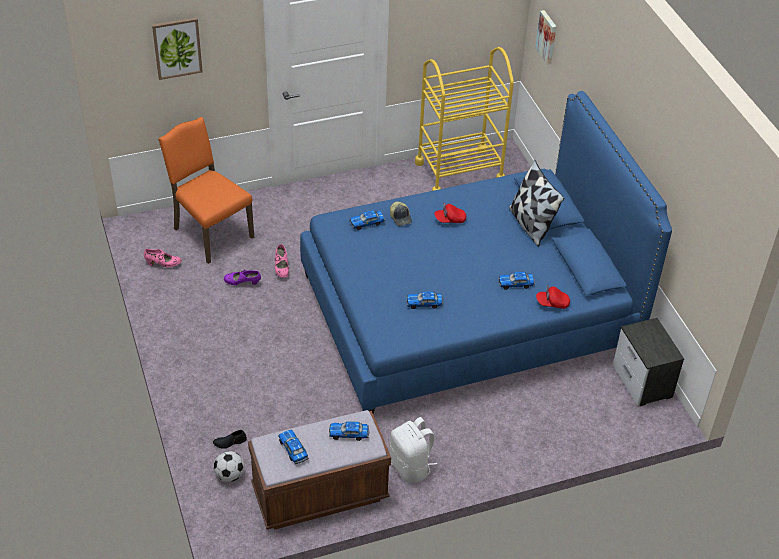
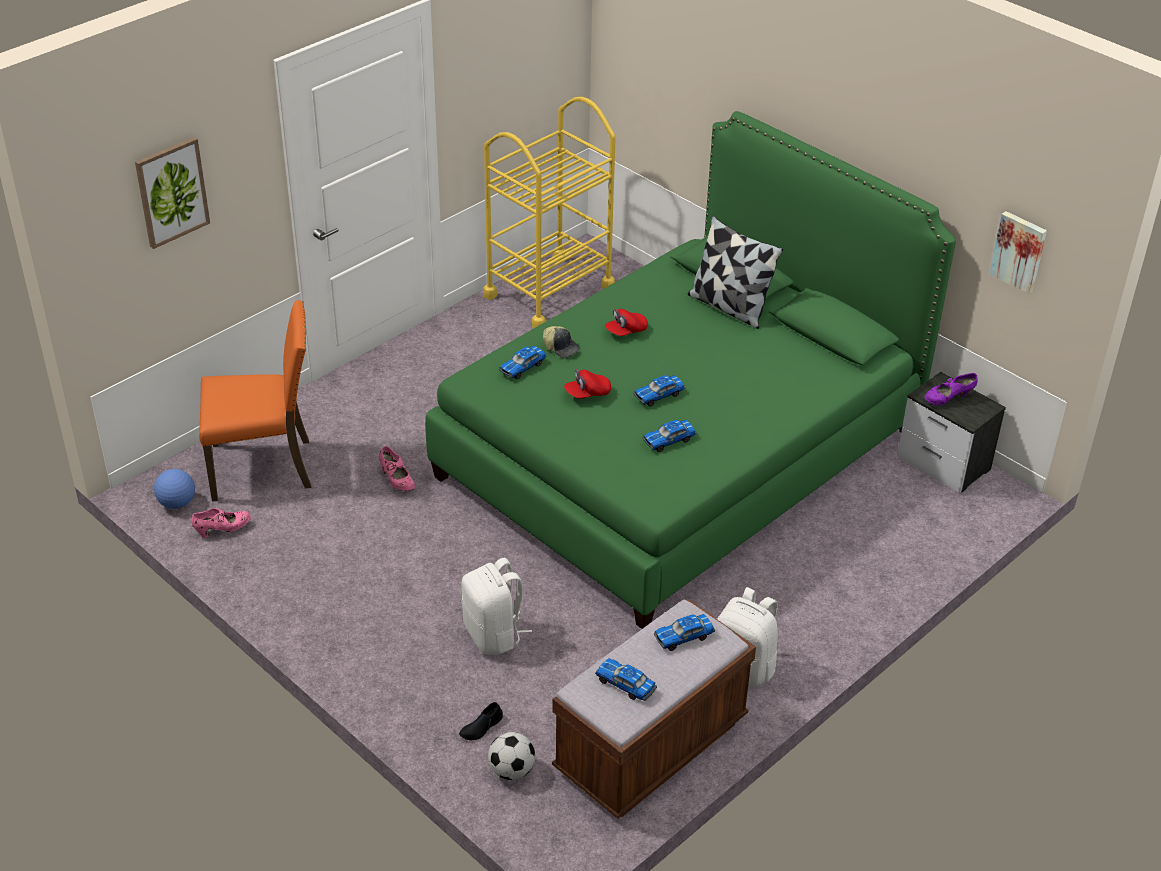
camera: 25 degrees left, 5 degrees down
orange chair [158,117,254,264] -> orange chair turned 150 degrees clockwise [199,300,311,502]
purple shoe [224,270,261,285] -> purple shoe moved to [925,373,978,405]
blue bed [300,91,672,413] -> green bed [425,111,956,629]
toy car [498,272,535,290] -> toy car moved to [633,375,686,406]
picture [535,10,557,65] -> picture moved to [989,211,1047,294]
red cap [536,285,570,309] -> red cap moved to [564,369,611,398]
none -> football [154,469,195,509]
none -> white backpack [461,558,532,655]

